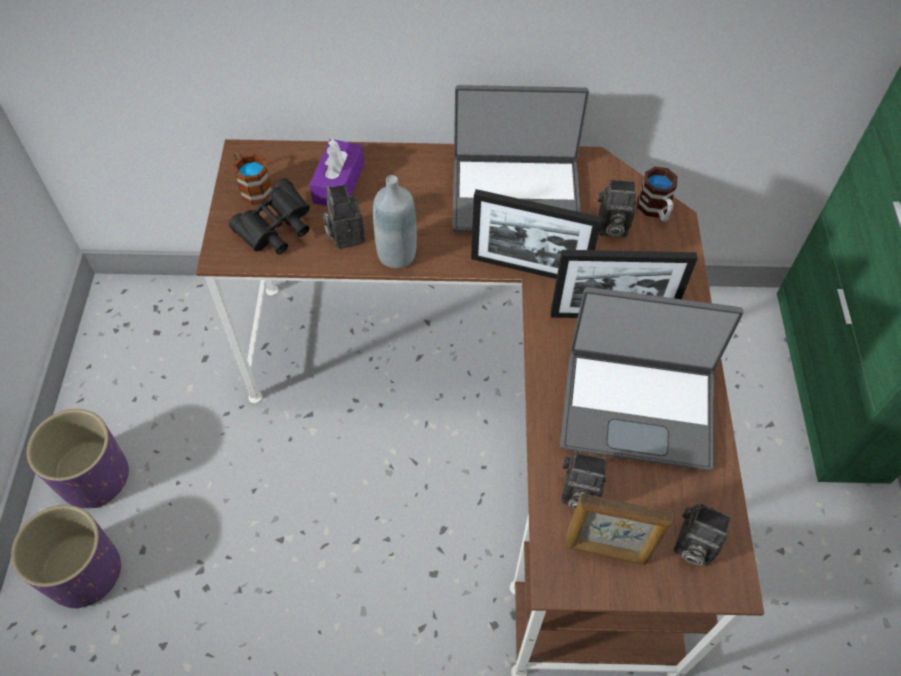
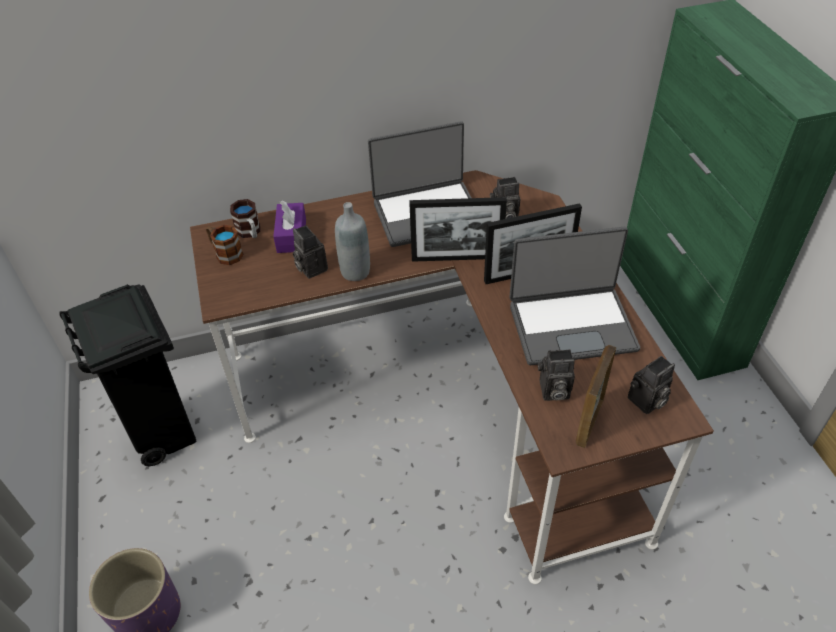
camera: 15 degrees left, 10 degrees down
purple planter [27,409,129,508] -> none
black binoculars [229,178,310,254] -> none
picture frame [565,493,673,565] -> picture frame turned 120 degrees clockwise [576,345,616,448]
mug [637,167,677,222] -> mug moved to [230,199,260,238]
camera [674,504,731,566] -> camera turned 45 degrees counterclockwise [628,356,675,414]
none -> black trash can [59,284,196,466]

